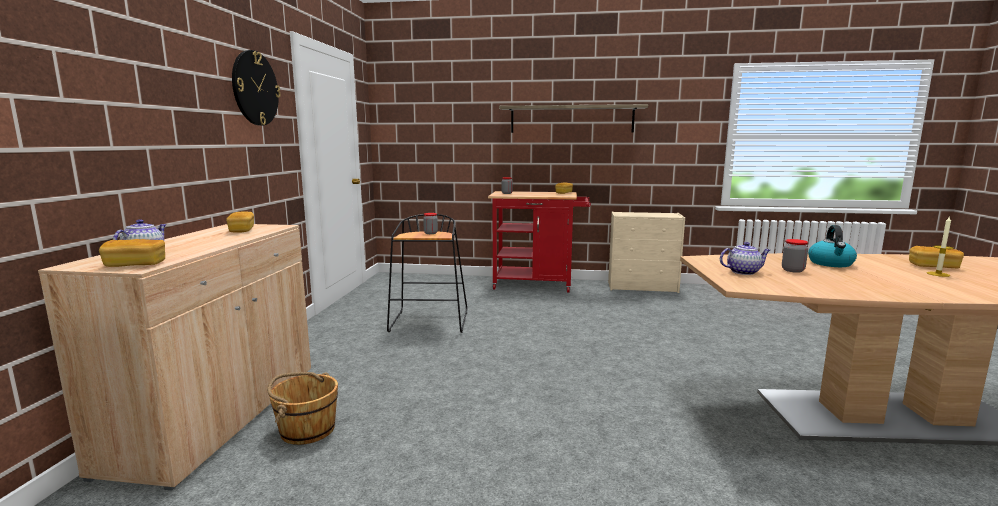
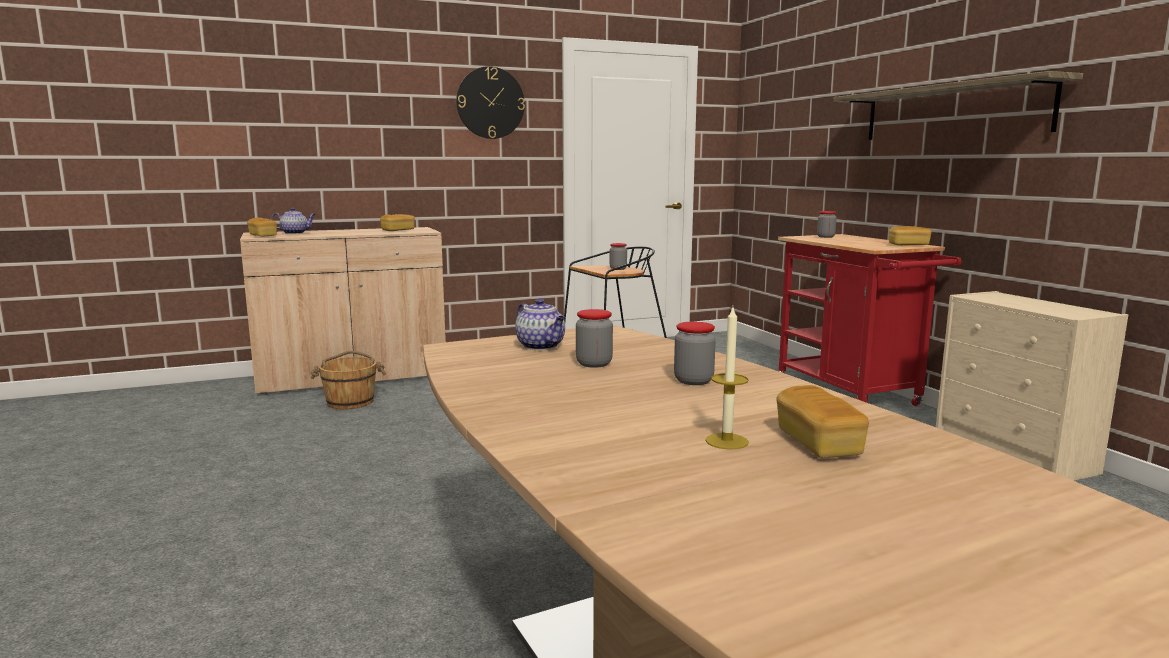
camera: 60 degrees right, 0 degrees up
kettle [808,225,857,267] -> jar [674,322,716,385]

